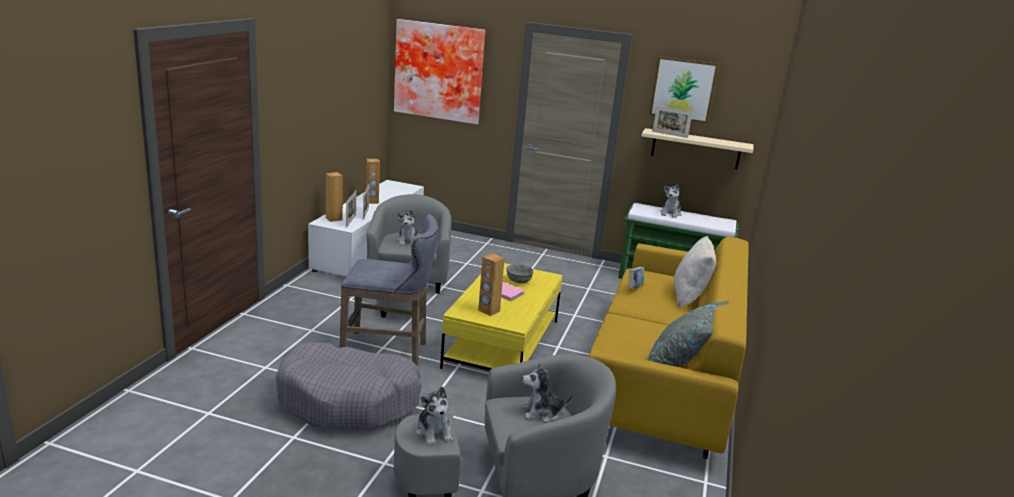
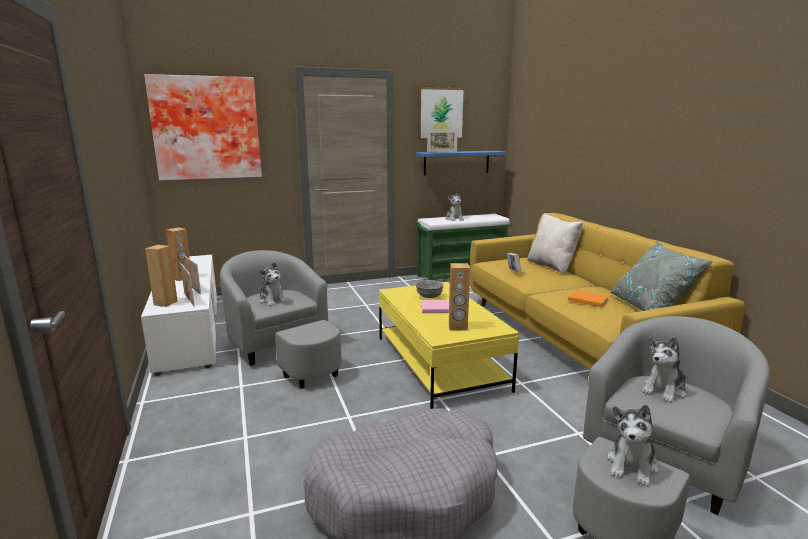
camera: 35 degrees left, 5 degrees down
grey stool [340,214,439,365] -> none
plush toy [416,386,453,446] -> plush toy turned 90 degrees clockwise [607,405,658,486]
beige shelf [642,128,753,169] -> blue shelf [416,151,506,175]
none -> orange book [568,290,609,307]

